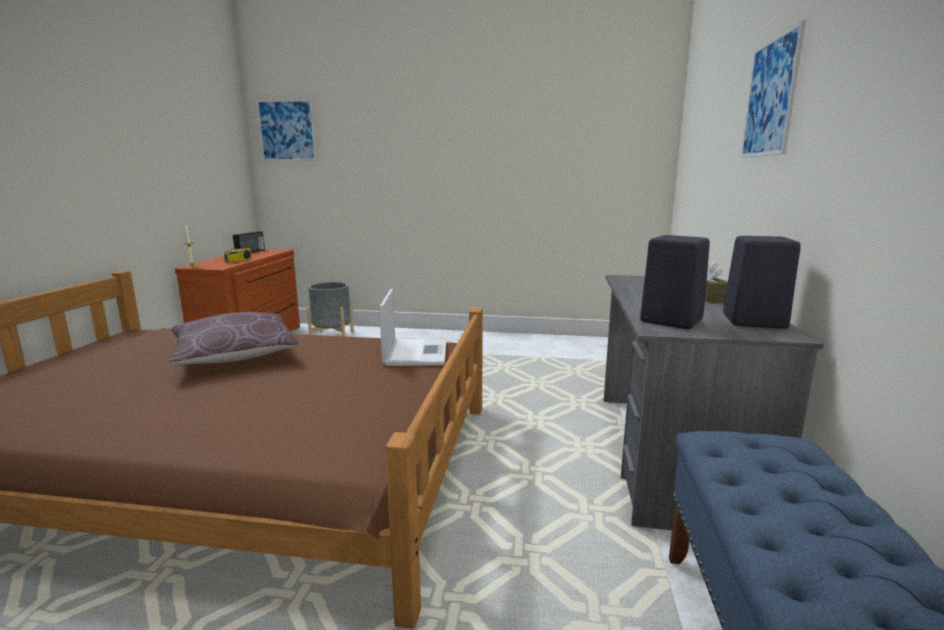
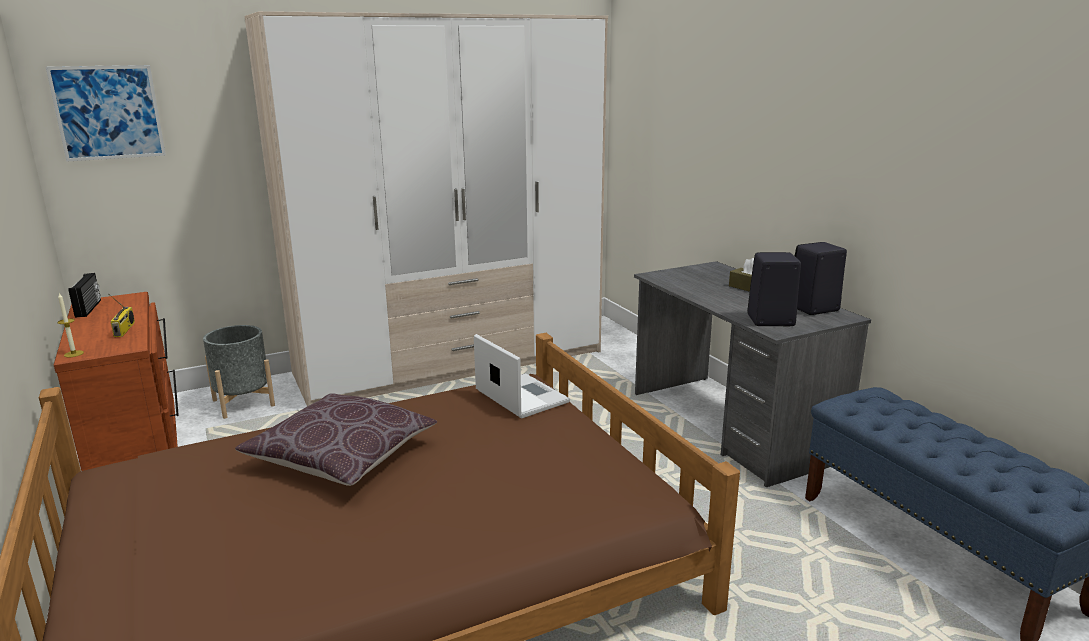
camera: 35 degrees left, 5 degrees up
picture [740,20,806,158] -> none
none -> wardrobe [244,11,608,406]

